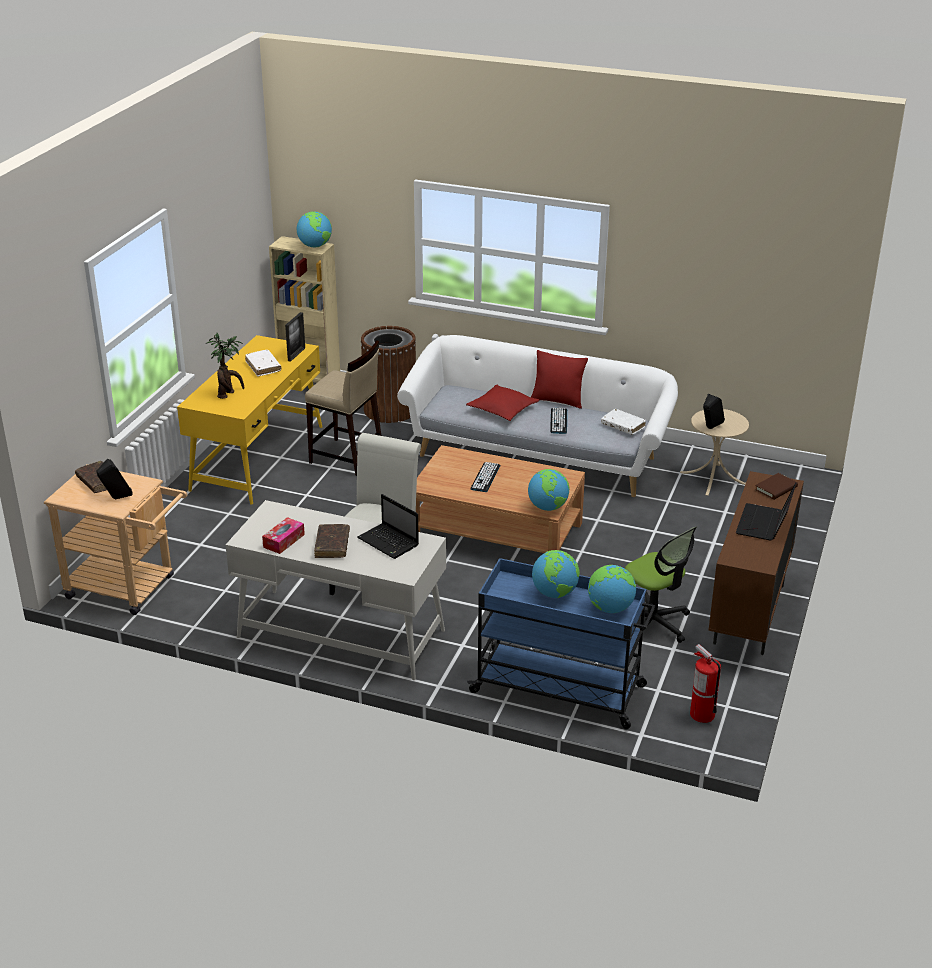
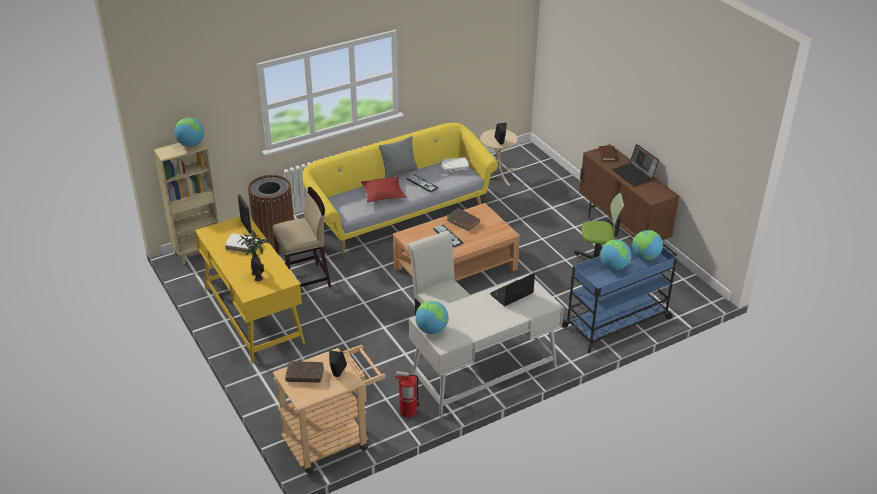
camera: 50 degrees left, 5 degrees up
tissue box [262,517,305,554] -> none
brown book [314,524,350,558] -> brown book moved to [447,208,480,231]
laptop [358,494,419,559] -> laptop turned 150 degrees clockwise [490,273,535,306]
white sofa [397,335,678,497] -> yellow sofa [302,123,498,254]
globe [528,469,570,511] -> globe moved to [415,301,449,334]
red pillow [531,350,588,409] -> grey pillow [379,136,418,178]
fire extinguisher [690,644,721,723] -> fire extinguisher moved to [395,371,420,418]

